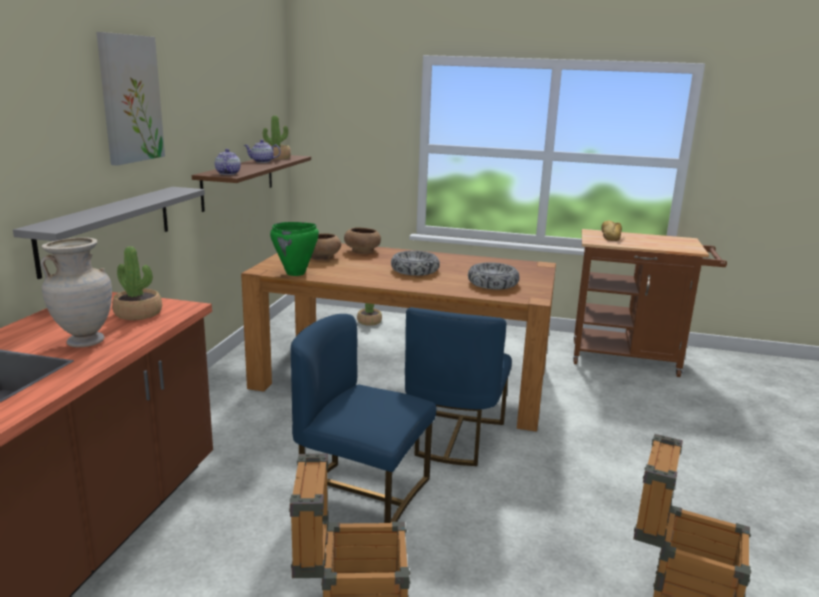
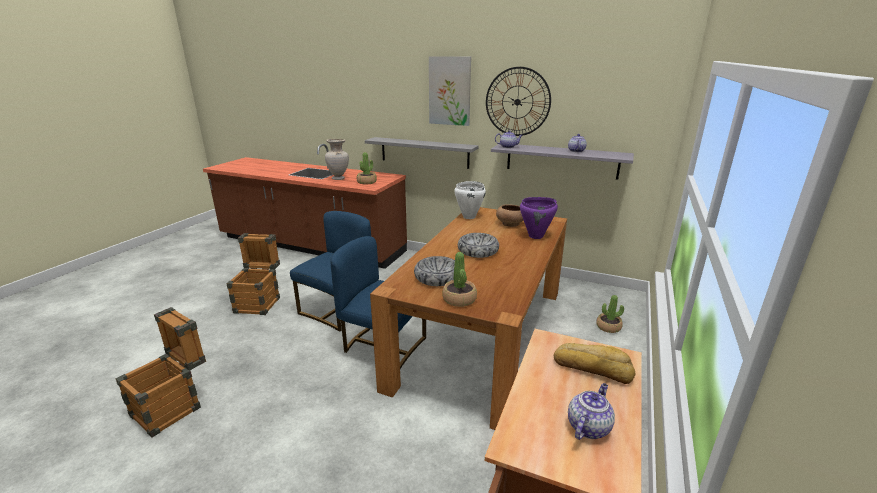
camera: 100 degrees right, 5 degrees up
brown shelf [192,155,311,212] -> grey shelf [491,144,634,180]
potted plant [263,115,291,160] -> potted plant moved to [442,252,477,307]
green cooking pot [270,222,319,276] -> white cooking pot [454,181,486,219]
brown bowl [344,228,381,254] -> purple cooking pot [520,197,558,239]
none -> wall clock [486,67,551,136]
none -> teapot [568,383,615,440]

